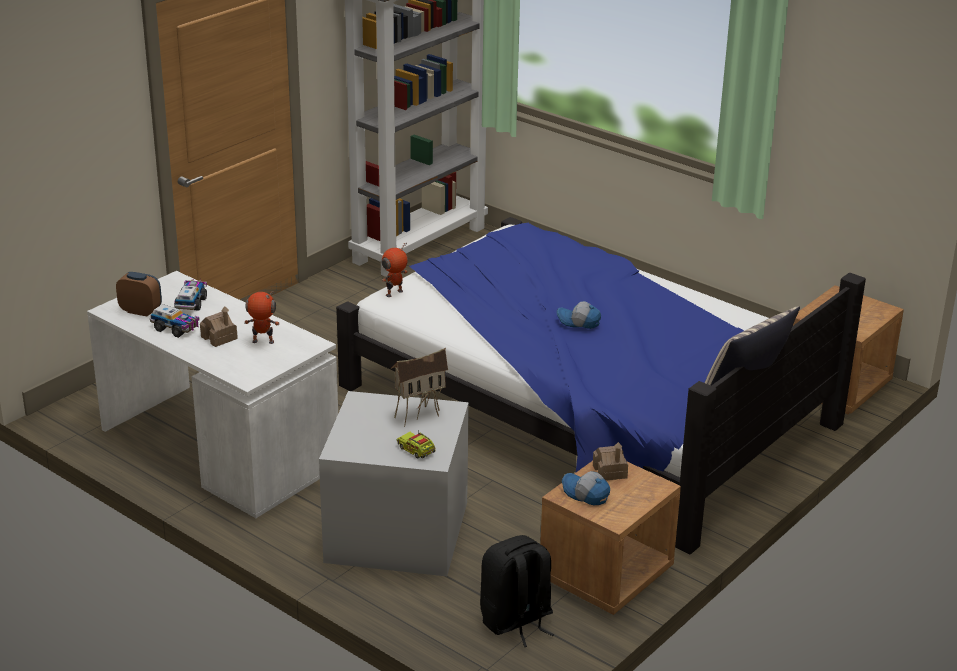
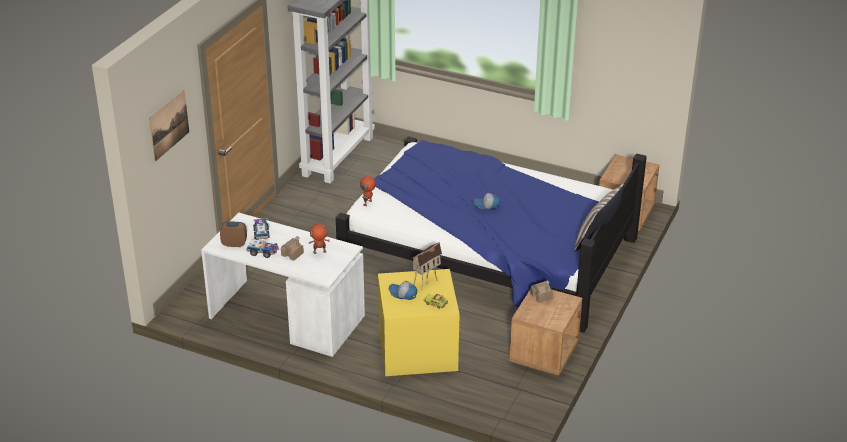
camera: 15 degrees left, 5 degrees up
grey storage box [319,391,469,576] -> yellow storage box [378,269,460,376]
black backpack [480,535,554,647] -> none
cap [562,471,610,505] -> cap moved to [389,281,417,300]
none -> picture [149,90,189,162]

